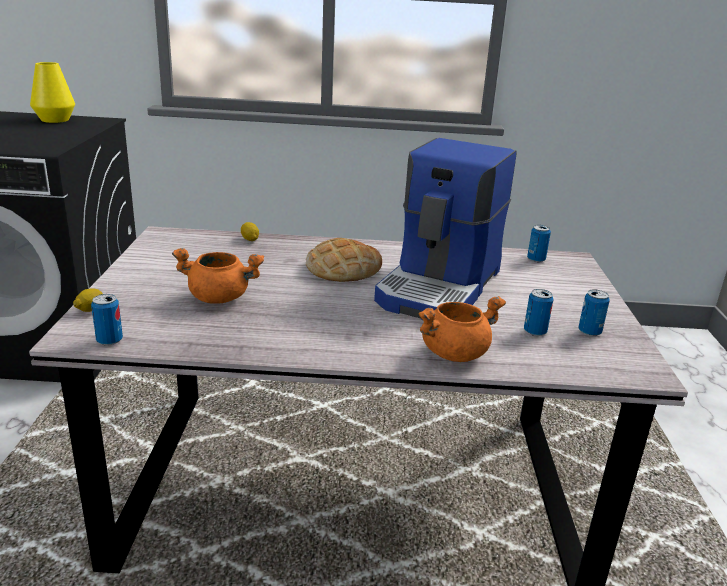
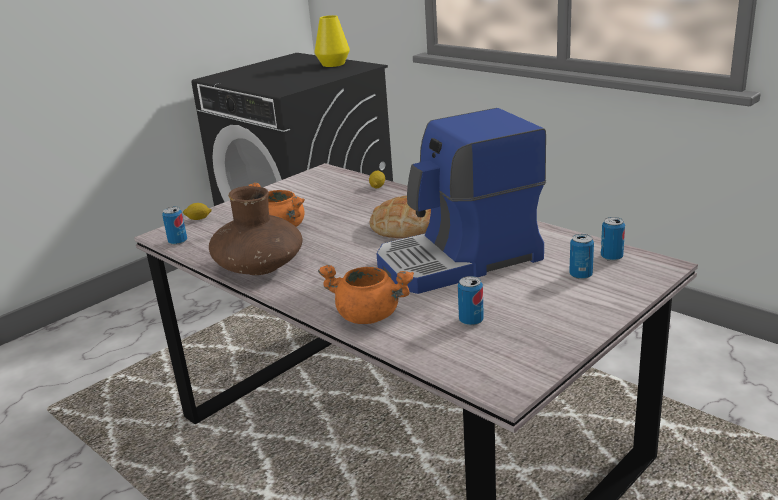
camera: 45 degrees right, 0 degrees up
can [579,289,610,336] -> can moved to [569,234,594,280]
none -> brown vase [209,186,303,275]

